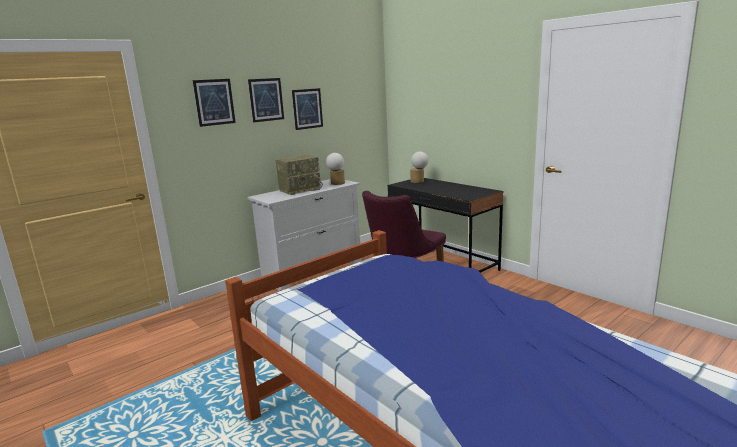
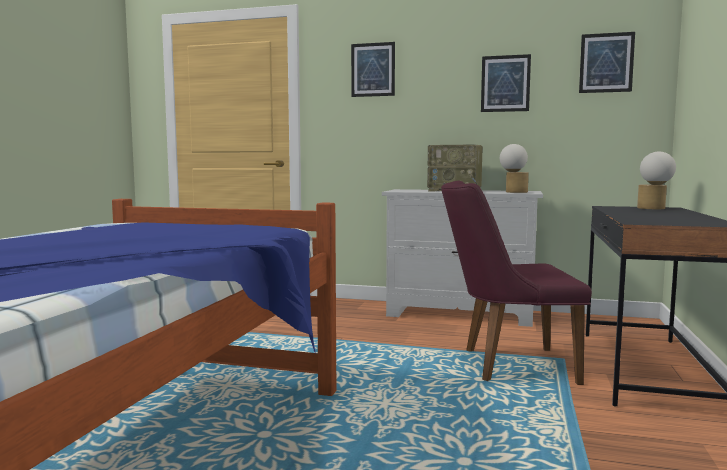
camera: 55 degrees right, 10 degrees down
picture [248,78,284,123] -> picture moved to [579,32,635,93]

